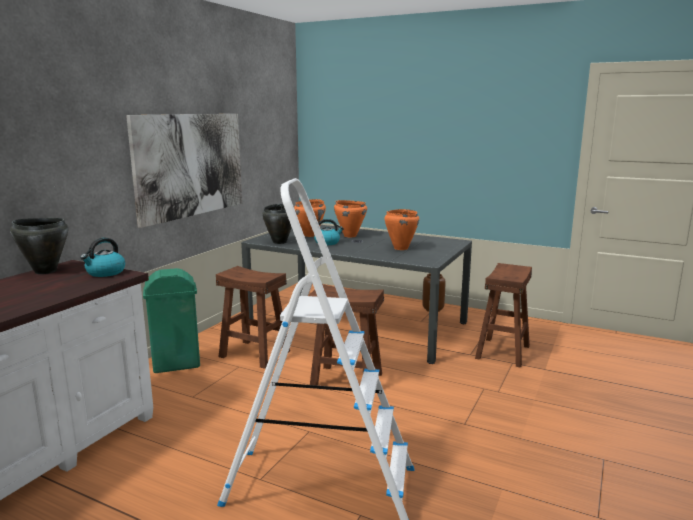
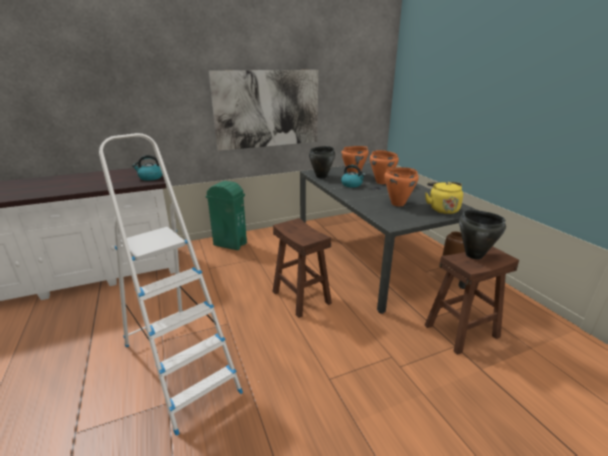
camera: 40 degrees right, 10 degrees up
black cooking pot [10,218,68,274] -> black cooking pot moved to [459,210,506,259]
brown stool [216,266,290,369] -> none
none -> yellow kettle [425,182,463,214]

